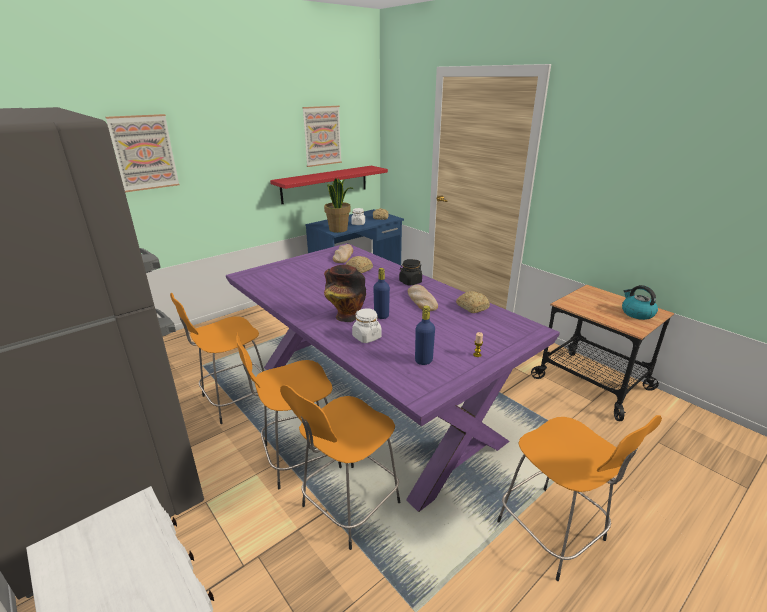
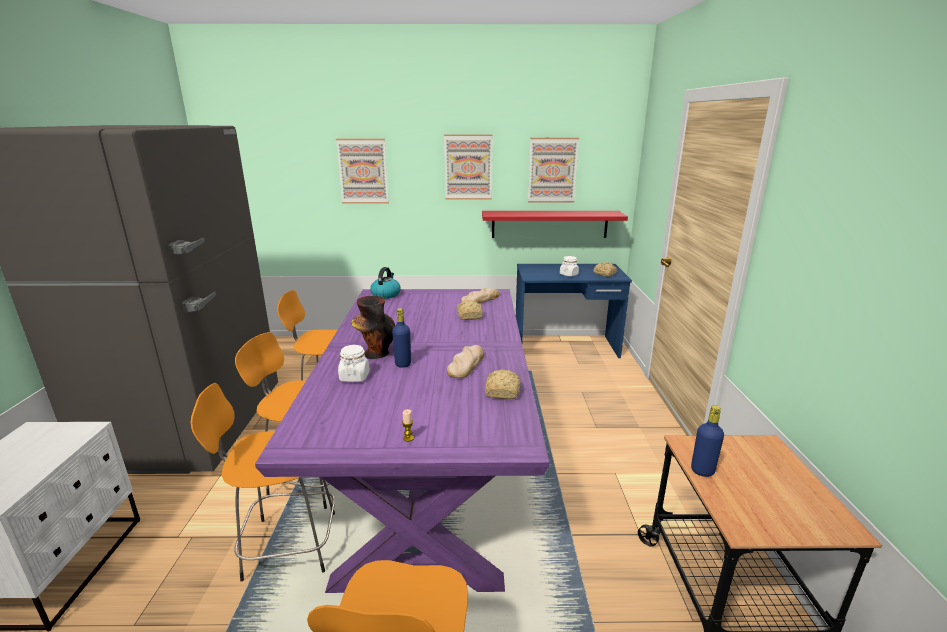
camera: 40 degrees right, 5 degrees down
potted plant [324,178,354,233] -> none
black jar [399,259,422,286] -> none
blue bottle [415,306,435,365] -> blue bottle moved to [691,405,724,477]
kettle [622,285,658,320] -> kettle moved to [370,267,401,299]
none -> picture [444,134,493,200]

